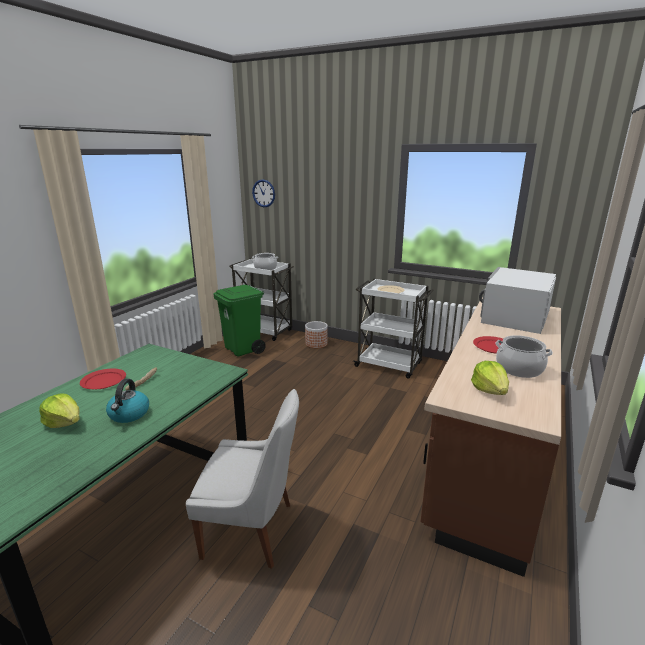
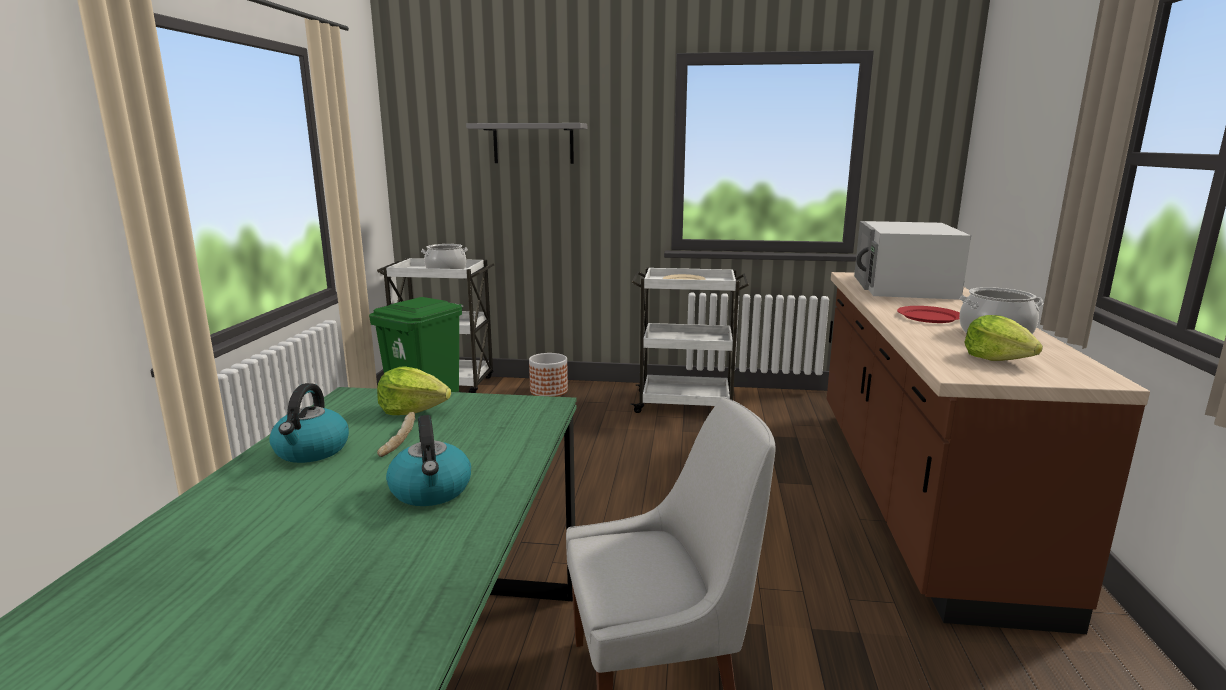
camera: 20 degrees left, 5 degrees down
lettuce [39,394,80,428] -> lettuce moved to [377,367,451,415]
red plate [80,368,126,389] -> kettle [269,383,349,463]
wall clock [252,180,275,207] -> none
none -> grey shelf [466,123,587,164]

